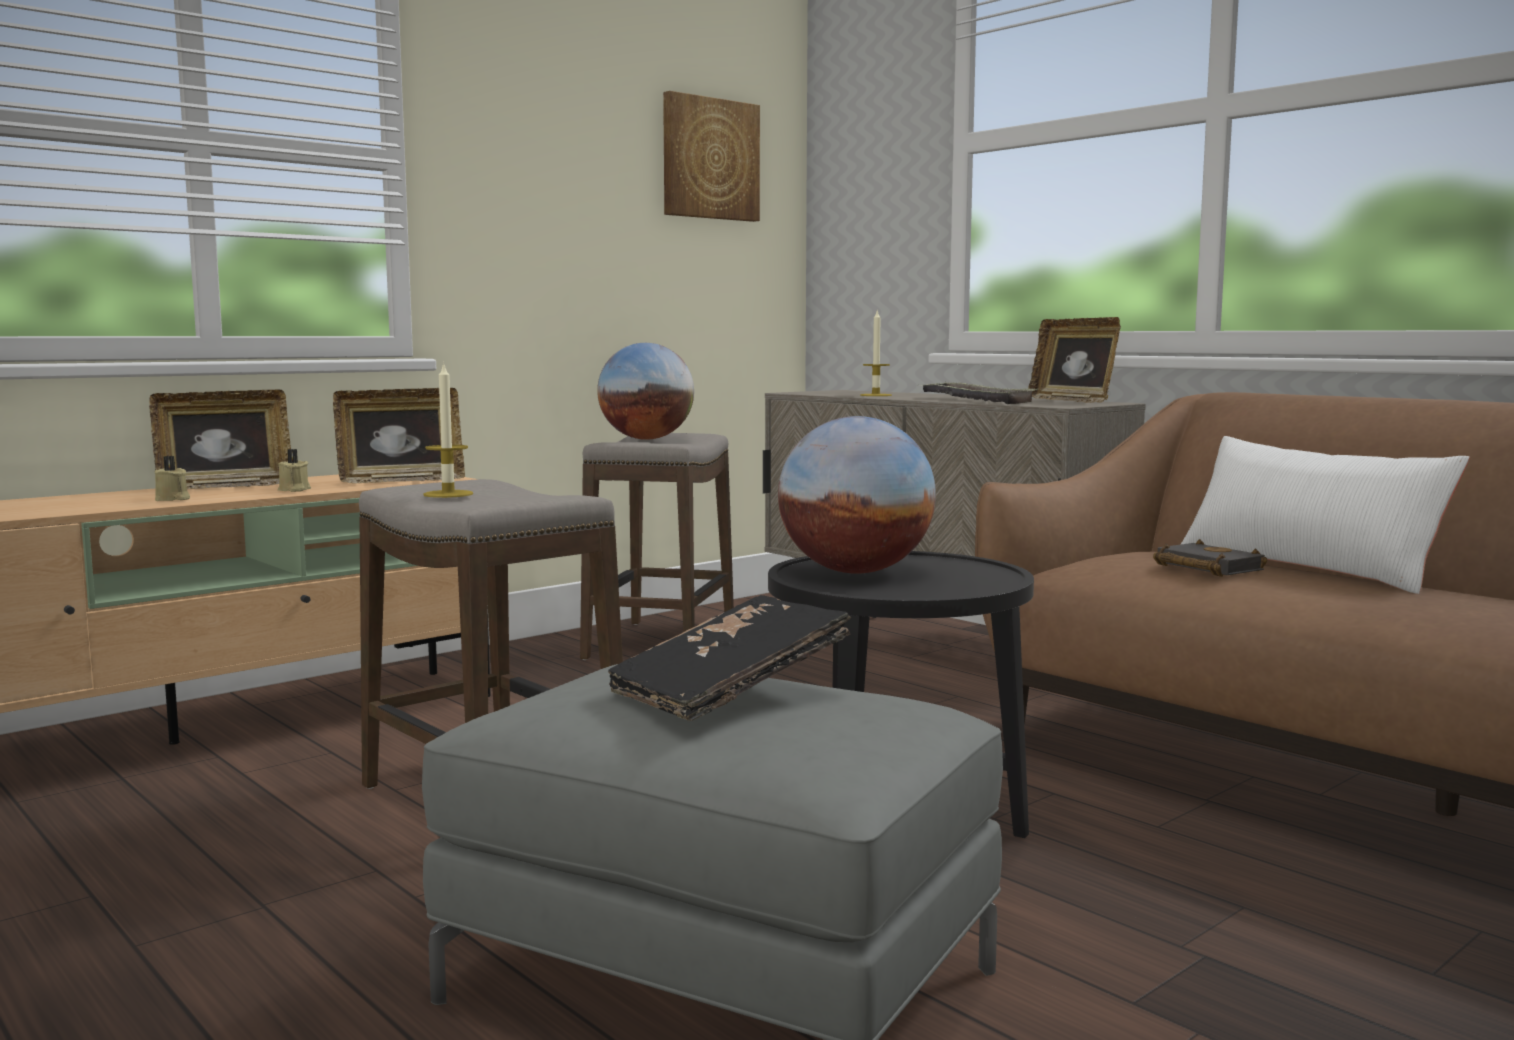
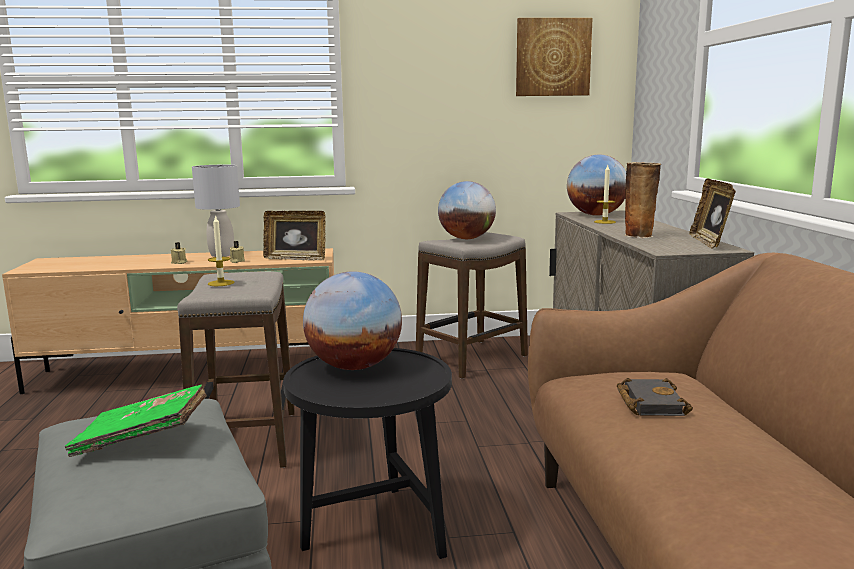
camera: 35 degrees right, 5 degrees up
picture frame [149,389,291,489] -> grey table lamp [192,165,240,257]
black book [608,595,851,721] -> green book [65,384,207,457]
tray [920,382,1039,404] -> vase [625,162,661,238]
white pillow [1181,436,1470,594] -> none
none -> globe [567,154,626,216]

